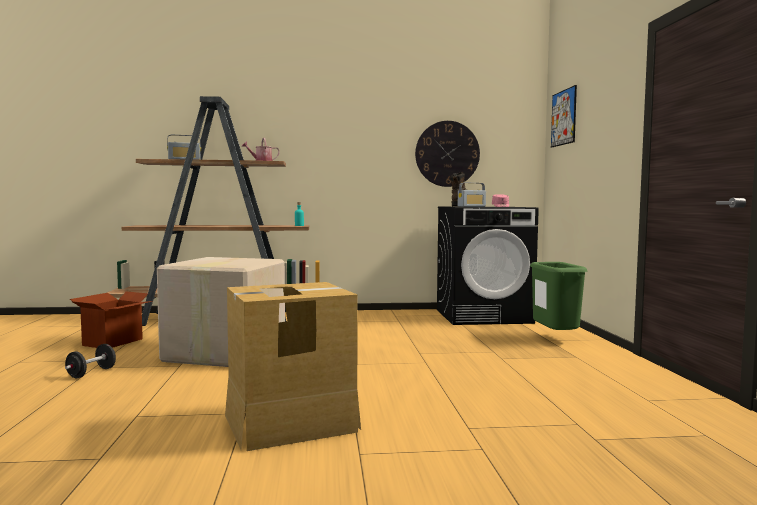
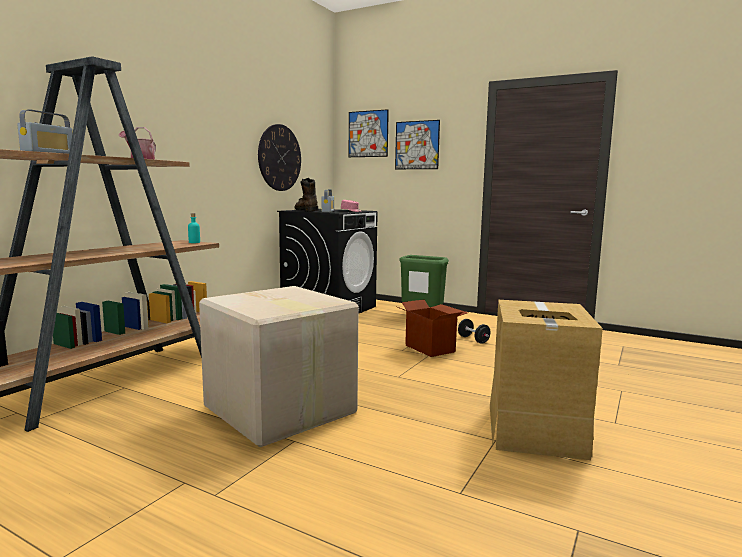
camera: 55 degrees left, 5 degrees up
black dumbbell [65,344,116,378] -> black dumbbell moved to [458,319,490,344]
cardboard box [70,292,153,348] -> cardboard box moved to [398,299,468,357]
none -> picture [395,120,440,169]

